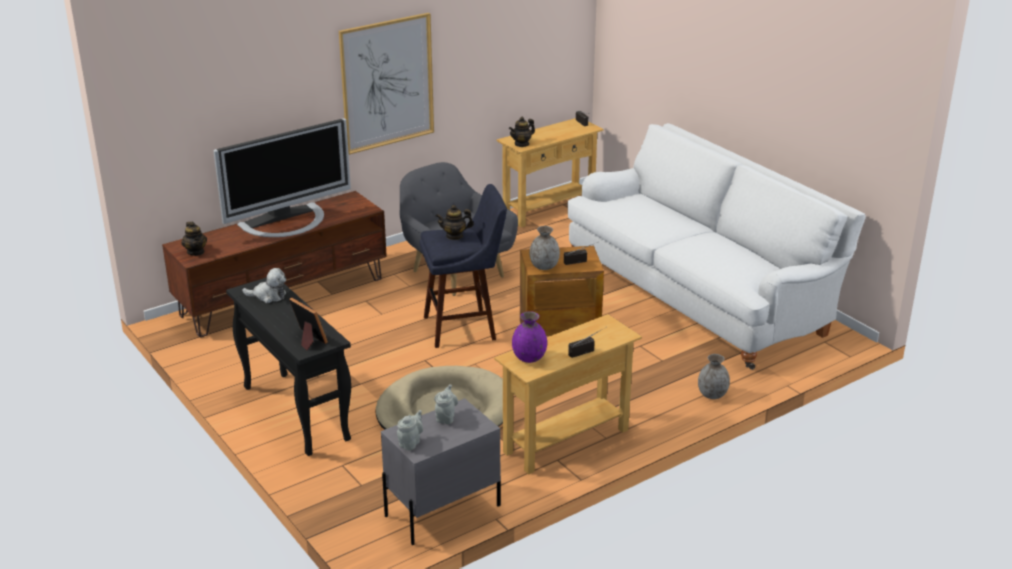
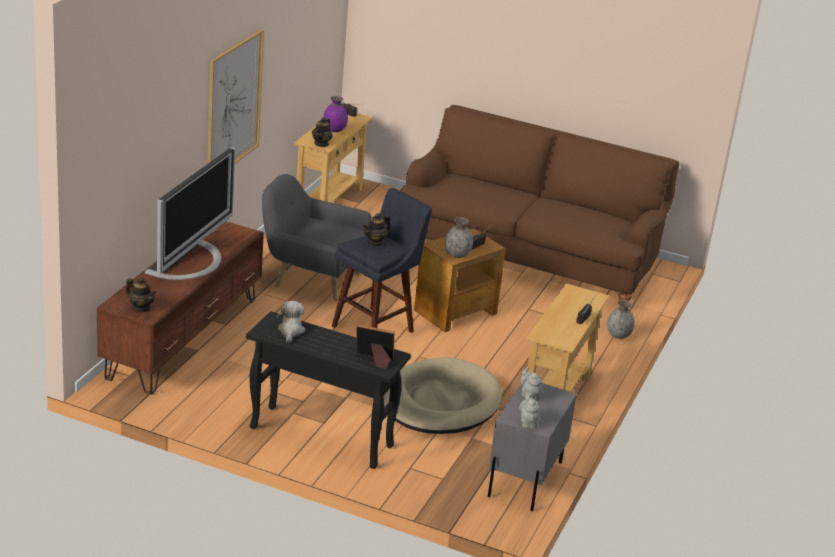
camera: 35 degrees left, 0 degrees up
plush toy [242,268,286,303] -> plush toy turned 60 degrees counterclockwise [277,301,305,343]
purple vase [512,311,547,363] -> purple vase moved to [323,96,348,132]
white sofa [568,123,866,370] -> brown sofa [400,105,679,301]

